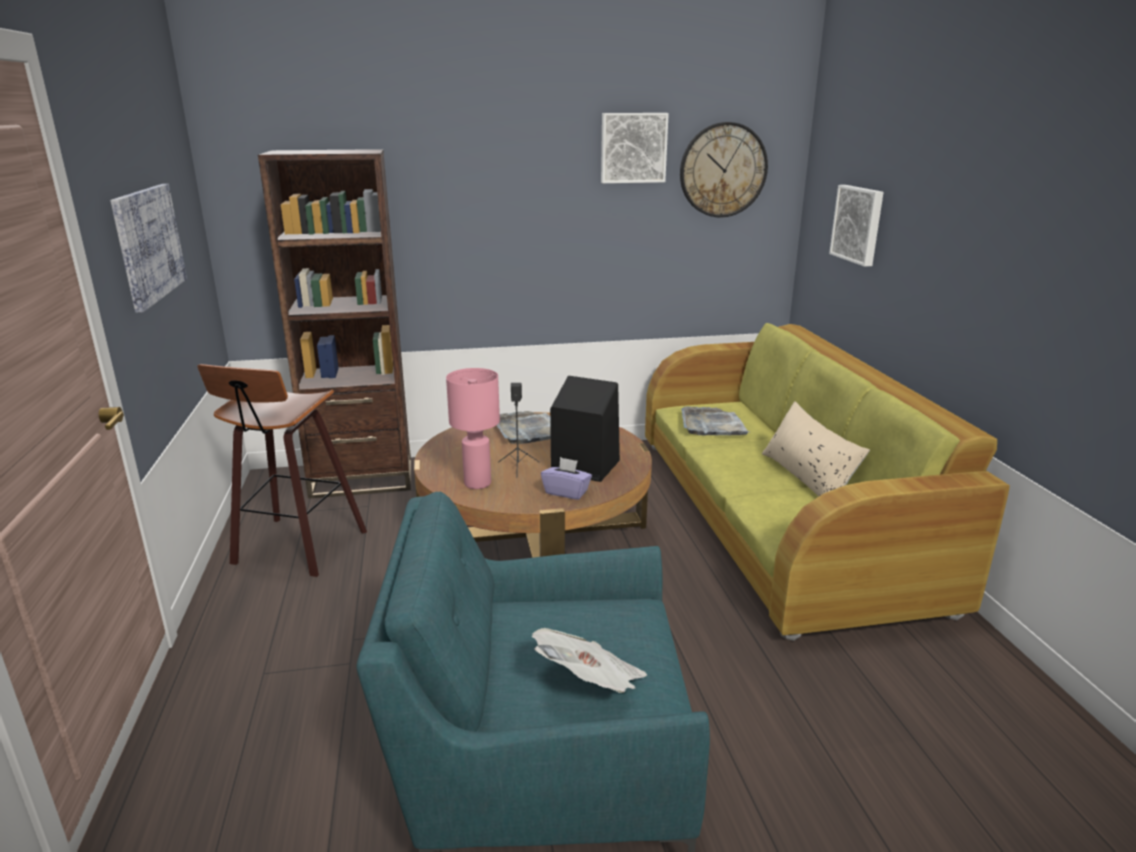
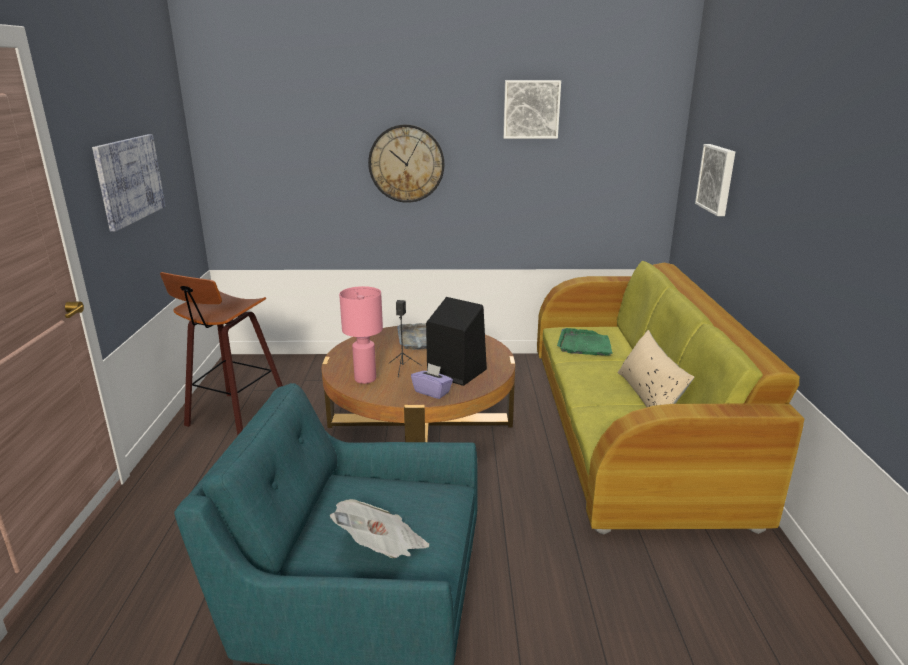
camera: 10 degrees right, 0 degrees up
brown bookcase [258,149,411,499] -> none
wall clock [680,122,768,218] -> wall clock moved to [368,124,444,203]
grey tray [681,407,750,435] -> green tray [557,328,613,356]

